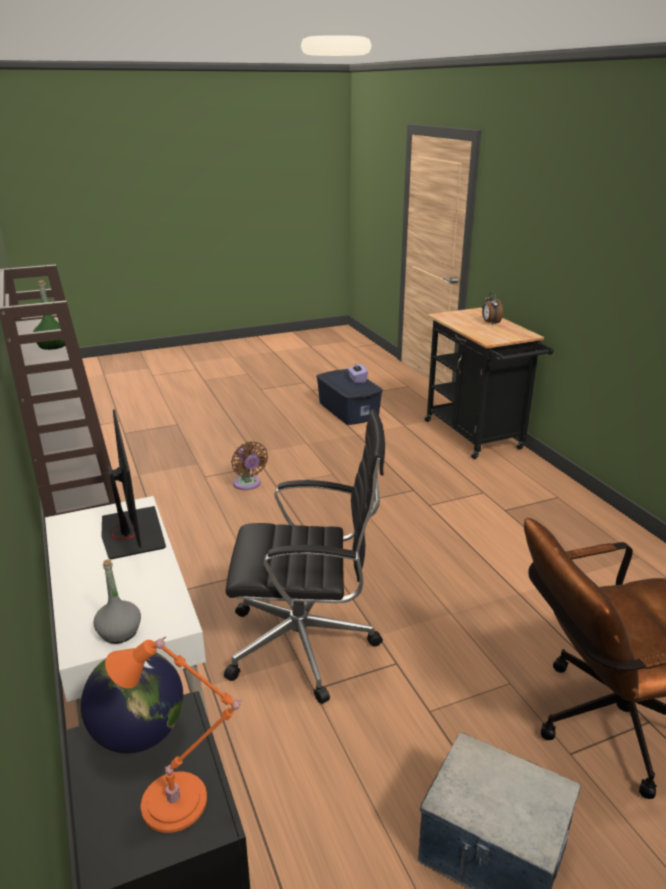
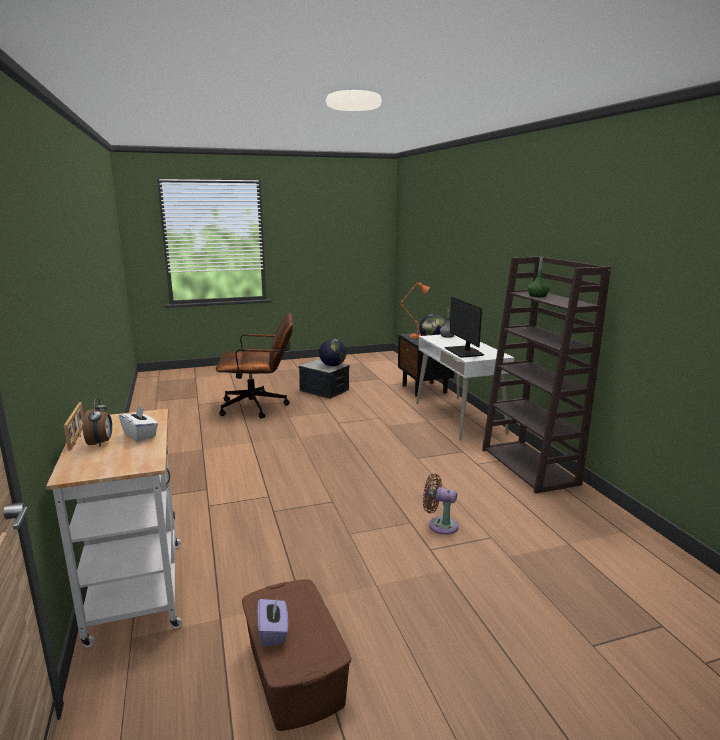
camera: 175 degrees left, 10 degrees down
black office chair [224,409,385,704] -> none
brown fan [231,441,268,490] -> brown fan turned 45 degrees counterclockwise [423,473,458,535]
blue storage box [316,369,383,425] -> brown storage box [242,579,351,731]
black cart [425,308,554,459] -> white cart [46,409,182,647]
none -> picture frame [64,402,84,451]
none -> white tissue box [119,405,158,442]
none -> globe [319,339,347,366]

